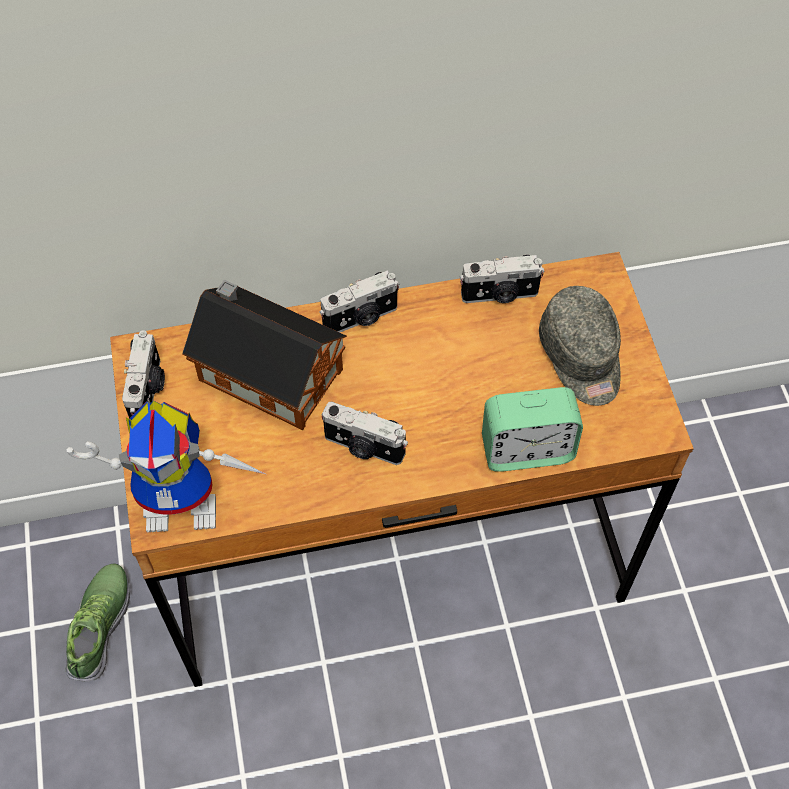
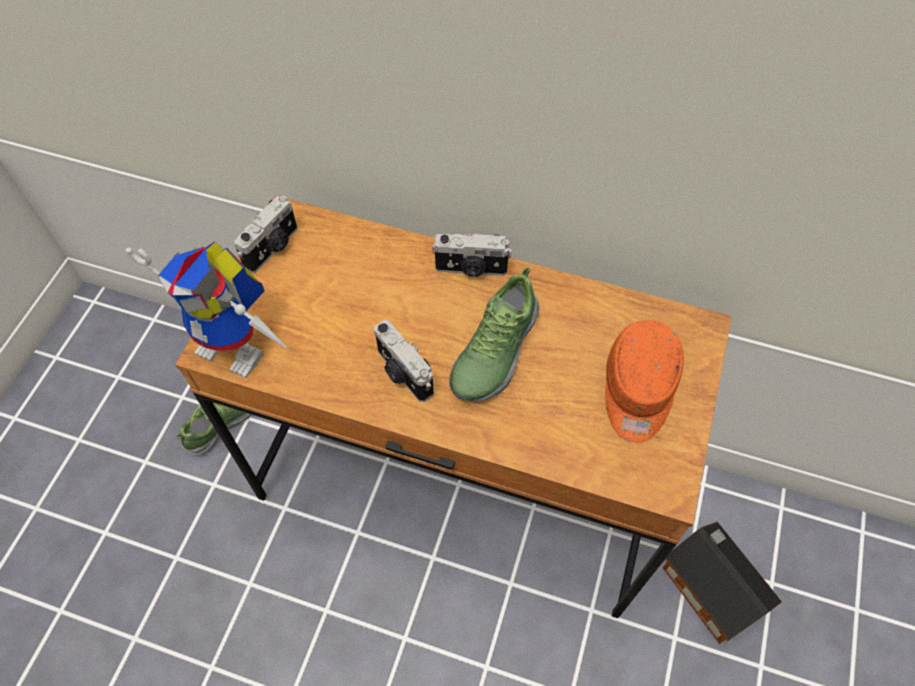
camera: 30 degrees right, 0 degrees up
toy house [182,280,347,431] -> toy house moved to [663,521,782,644]
camera [460,255,545,303] -> none
alarm clock [482,387,583,472] -> none
grey cap [539,286,621,406] -> orange cap [605,320,684,442]
none -> shoe [449,267,540,401]

